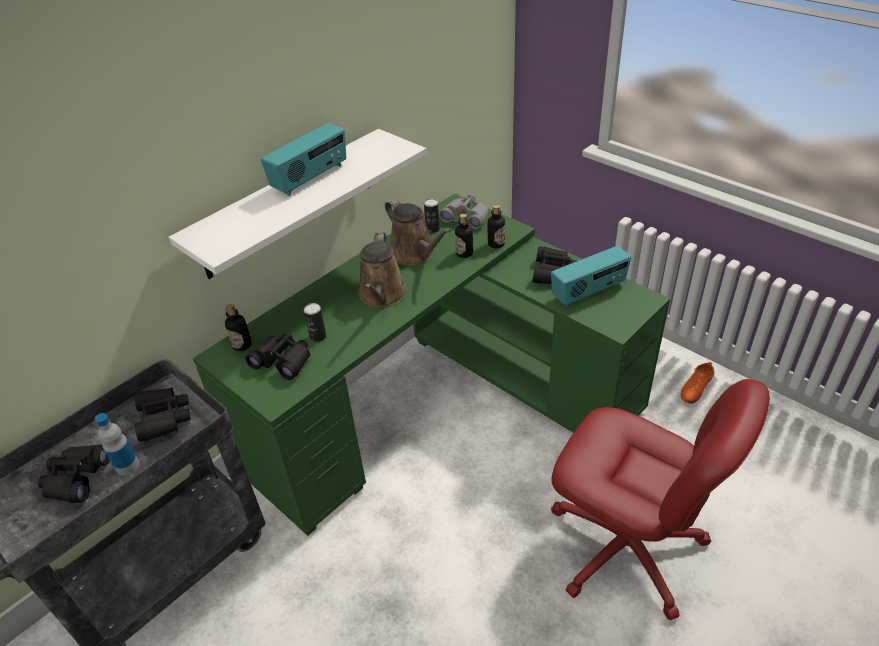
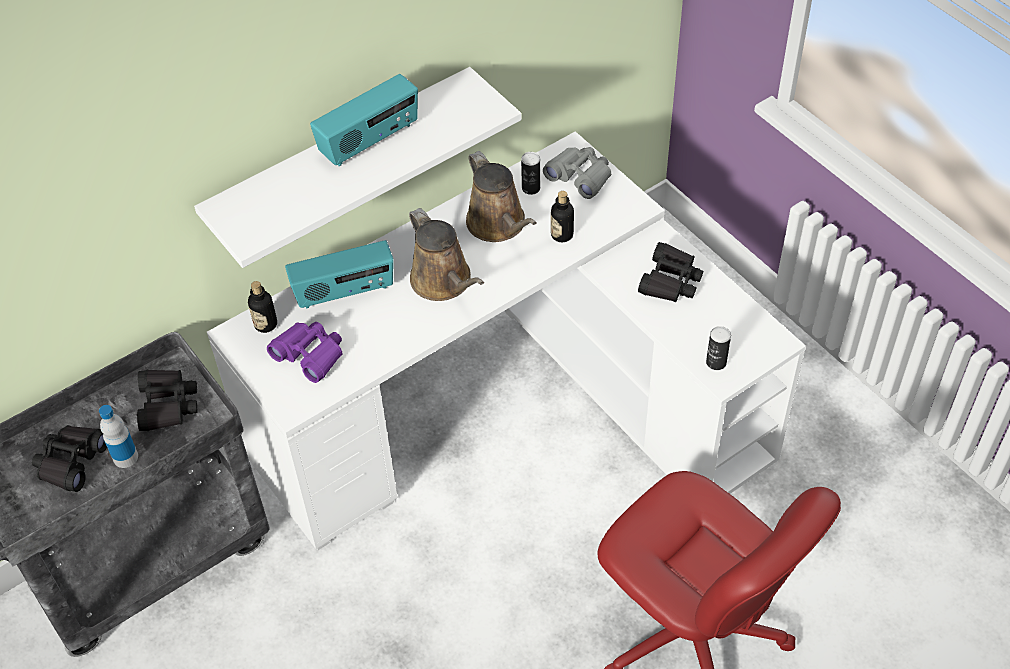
camera: 10 degrees right, 10 degrees up
green desk [193,194,670,536] -> white desk [207,131,806,550]
black binoculars [245,332,310,380] -> purple binoculars [267,322,342,383]
can [304,303,326,342] -> can moved to [706,326,731,370]
brown watering can [358,233,407,307] -> brown watering can turned 45 degrees counterclockwise [409,208,484,301]
bottle [488,204,505,248] -> none
radio [551,246,631,307] -> radio moved to [285,240,394,309]
orange shoe [681,362,714,404] -> none

